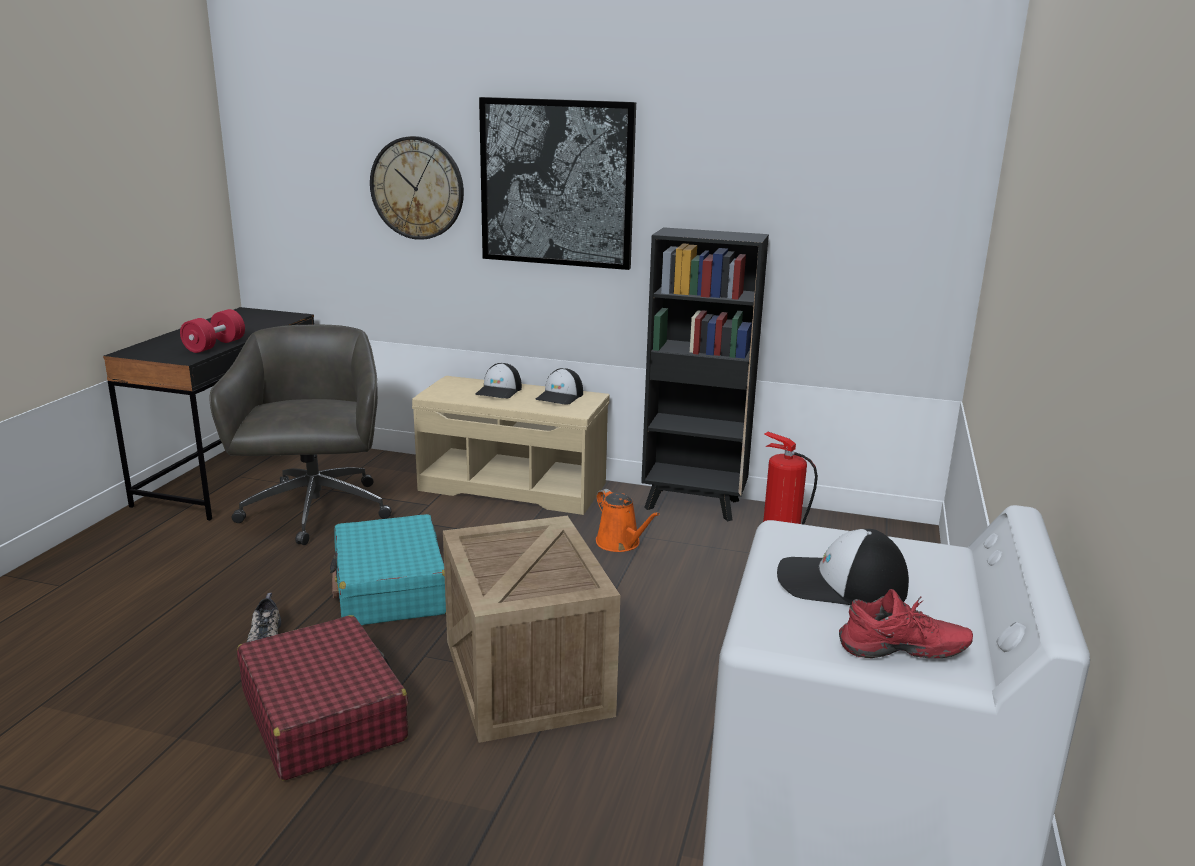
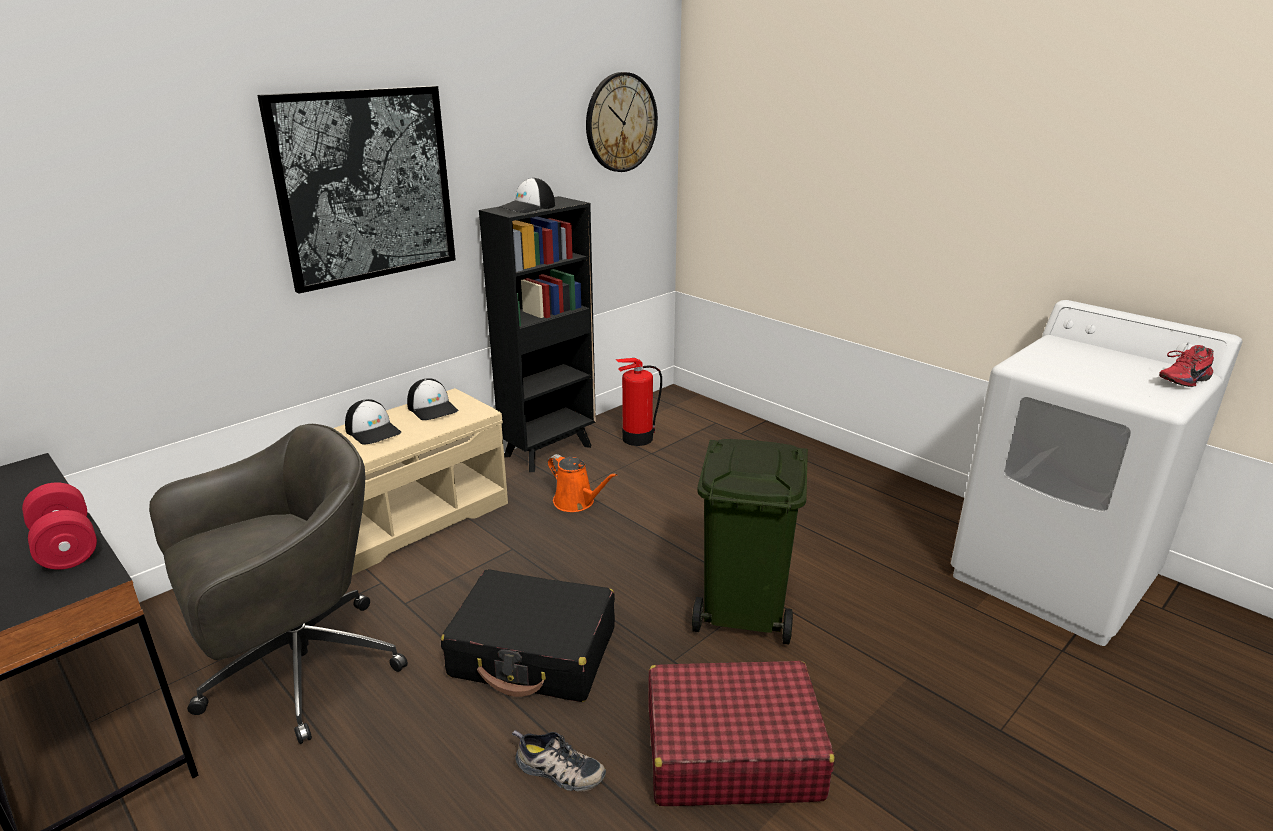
camera: 60 degrees left, 5 degrees up
grey office chair [209,325,392,545] -> grey office chair turned 120 degrees clockwise [149,424,408,744]
turquoise suitcase [330,514,446,625] -> black suitcase [441,569,615,702]
wall clock [370,136,464,240] -> wall clock moved to [586,72,658,172]
crate [443,516,620,743] -> green trash can [692,439,808,644]
orange watering can [596,489,660,552] -> orange watering can turned 45 degrees clockwise [548,454,617,512]
cap [777,529,909,605] -> cap moved to [499,178,555,213]
red shoe [839,589,973,658] -> red shoe turned 150 degrees counterclockwise [1159,345,1214,387]

